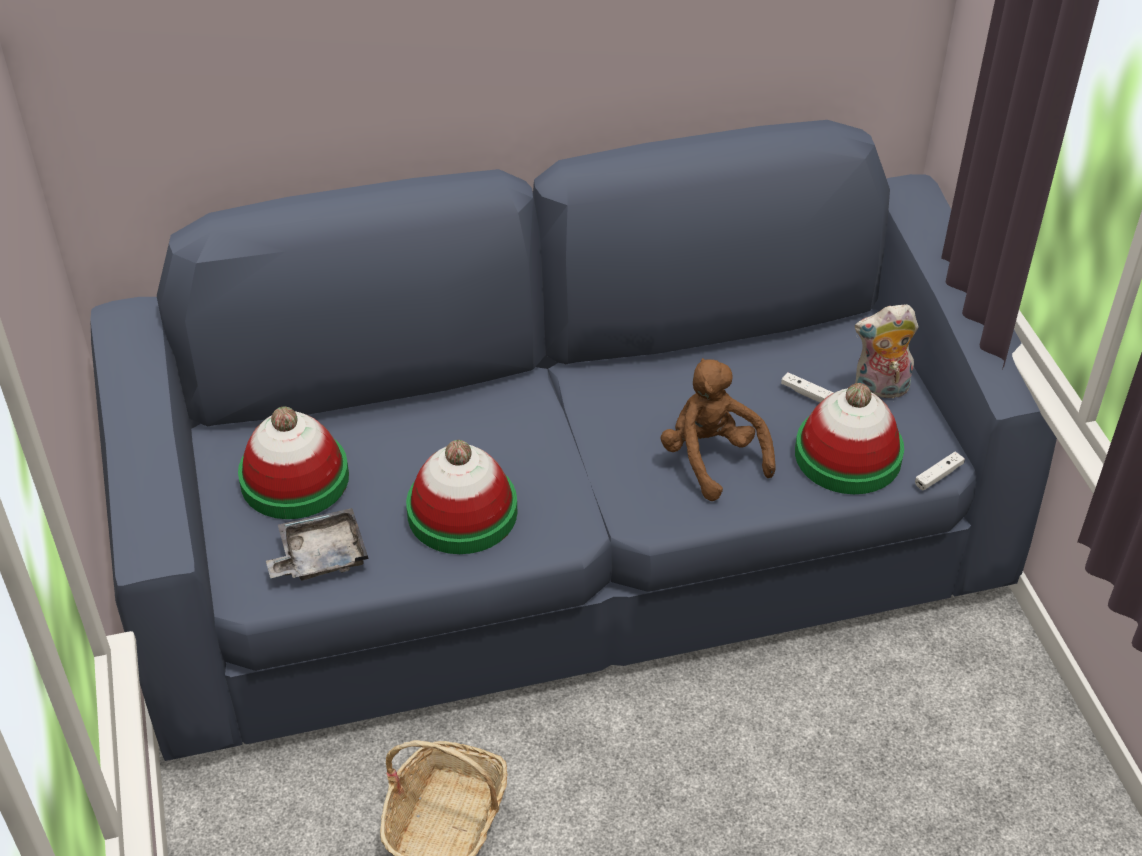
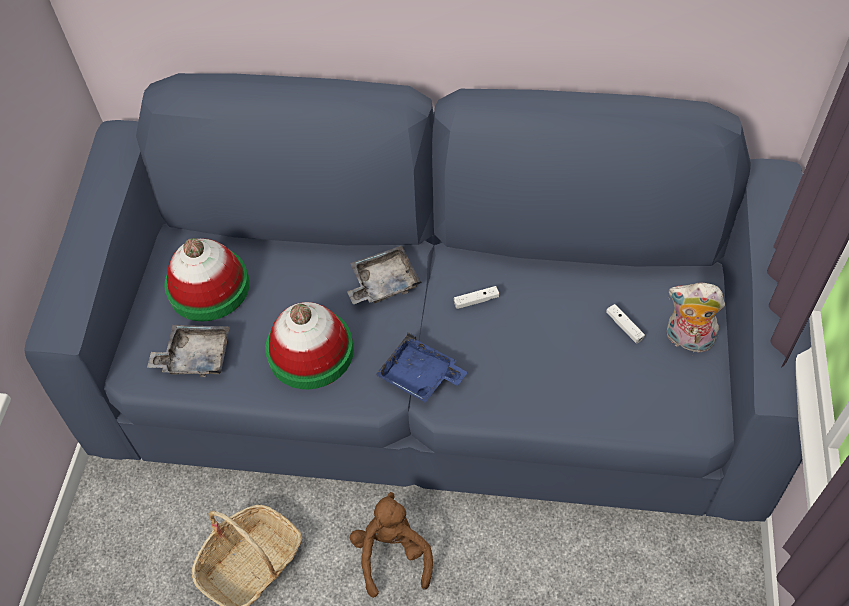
camera: 25 degrees right, 10 degrees up
brown plush toy [661,358,776,501] -> brown plush toy moved to [350,492,433,598]
hat [795,383,904,494] -> none
white game controller [915,452,965,490] -> white game controller moved to [454,286,499,309]
none -> grey tray [347,245,422,305]
none -> blue tray [375,332,468,403]

